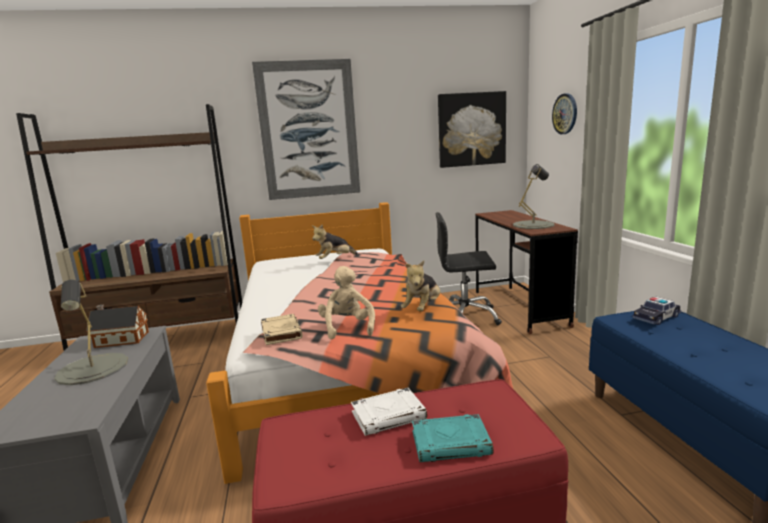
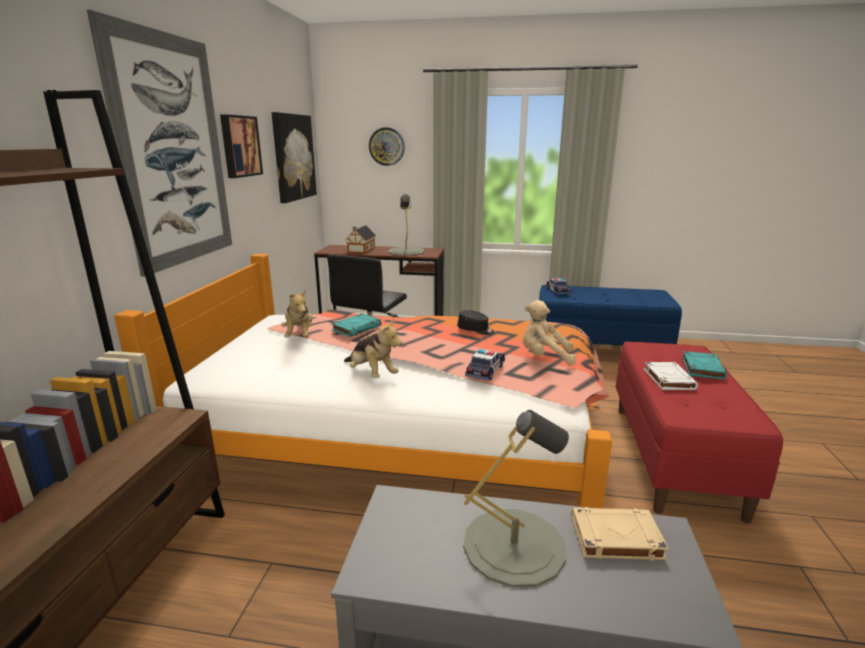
camera: 70 degrees left, 5 degrees up
toy house [86,305,149,348] -> toy house moved to [345,225,376,253]
beige book [261,314,303,345] -> beige book moved to [571,507,669,561]
plush toy [401,260,440,312] -> plush toy moved to [344,318,403,378]
none -> picture [220,114,263,178]
none -> turquoise book [331,313,381,337]
none -> black cap [458,310,495,335]
none -> toy car [465,349,505,381]

